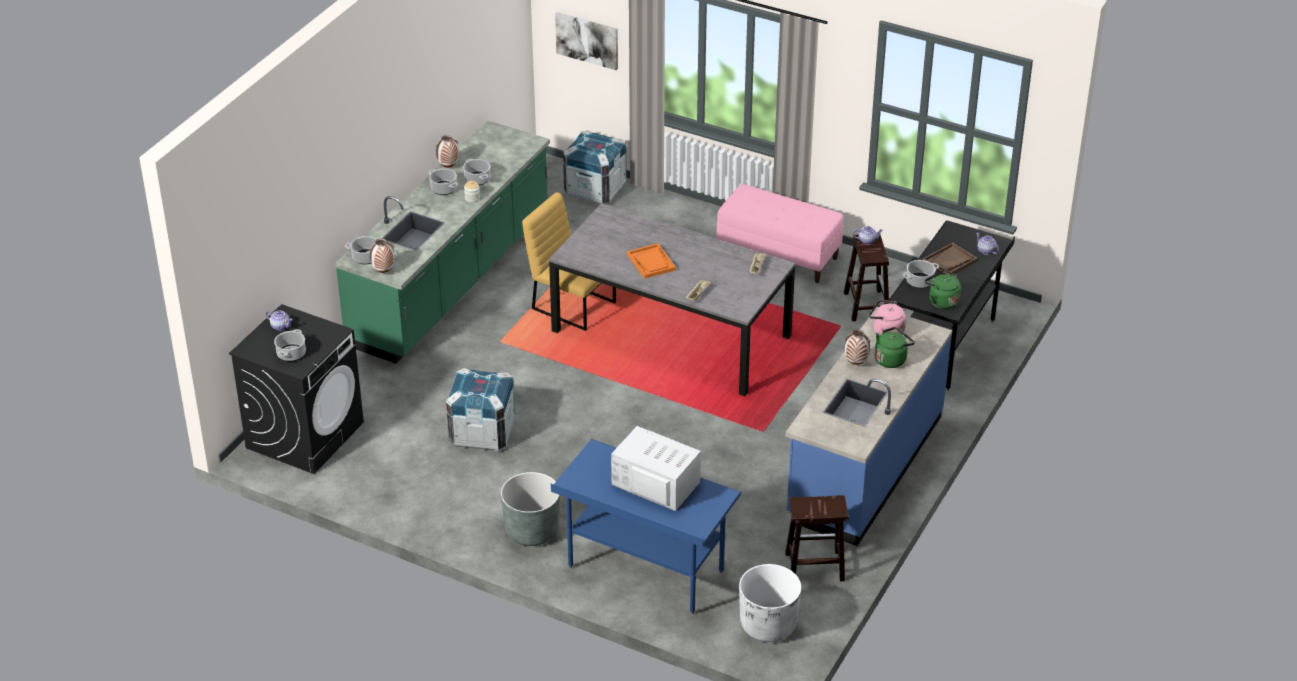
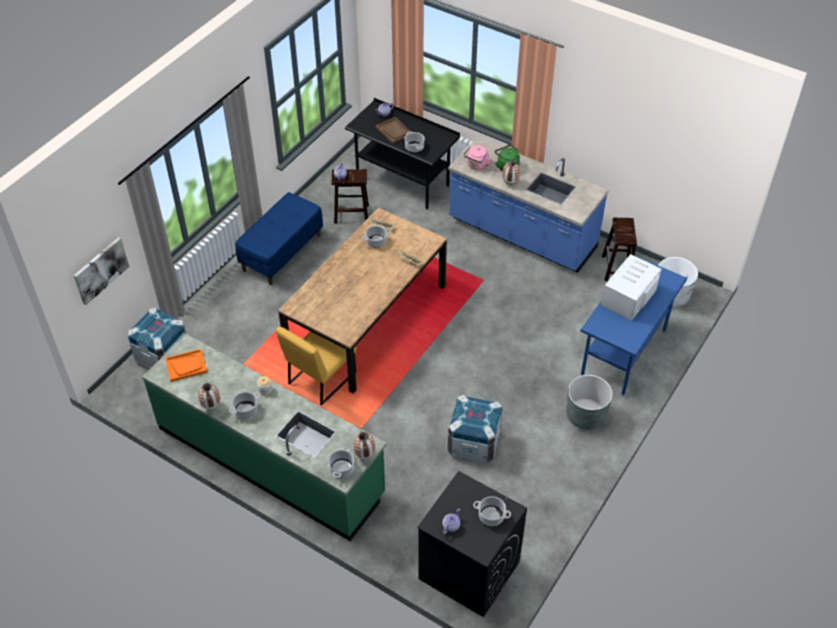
camera: 85 degrees left, 10 degrees up
cooking pot [463,159,491,185] -> cooking pot moved to [362,226,391,248]
grey dining table [549,203,796,396] -> brown dining table [278,207,447,394]
orange tray [627,243,676,279] -> orange tray moved to [165,349,208,382]
pink bench [717,184,844,283] -> blue bench [235,192,323,285]
green kettle [925,270,961,309] -> none

